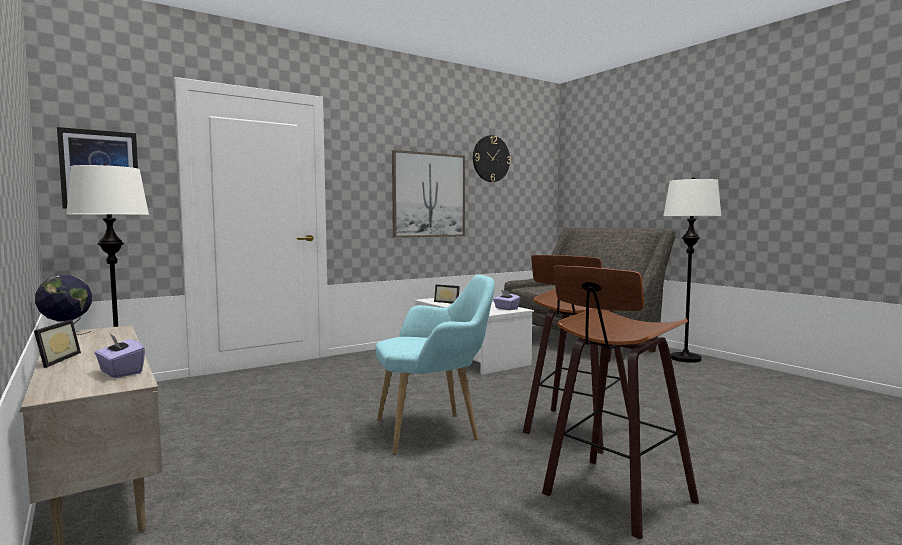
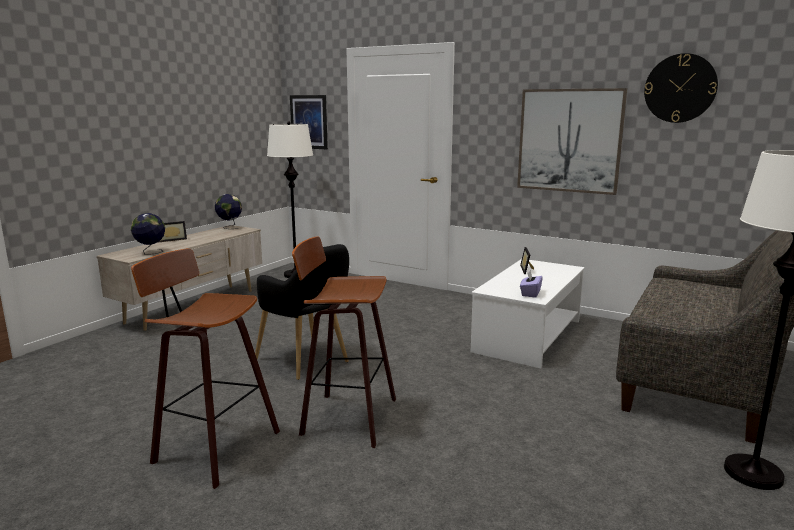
camera: 65 degrees right, 10 degrees up
purple tissue box [94,334,145,378] -> globe [131,213,165,255]
turquoise armchair [375,275,495,455] -> black armchair [255,244,349,380]

